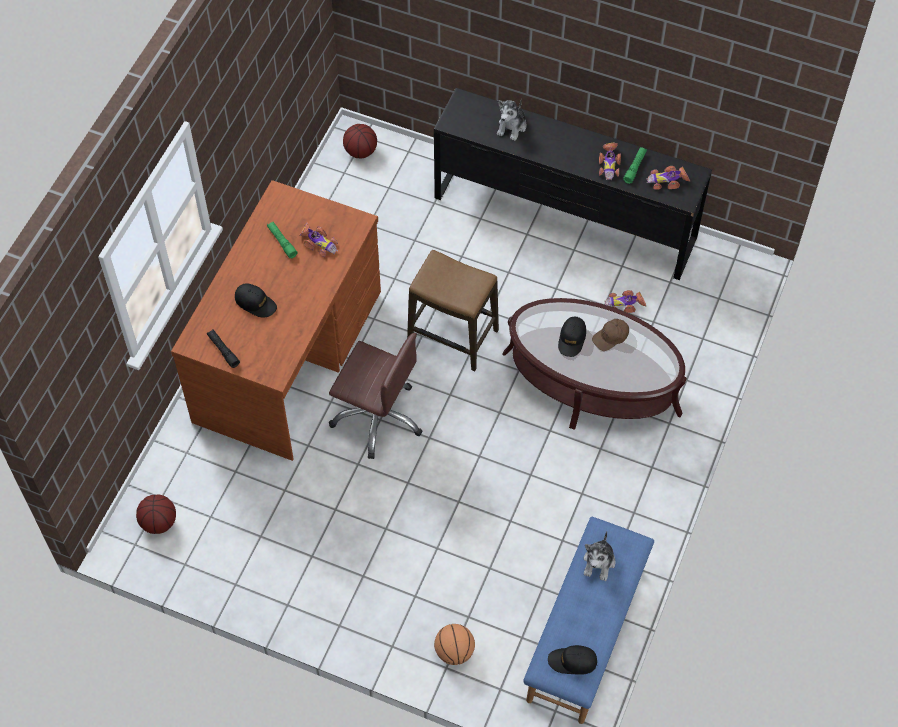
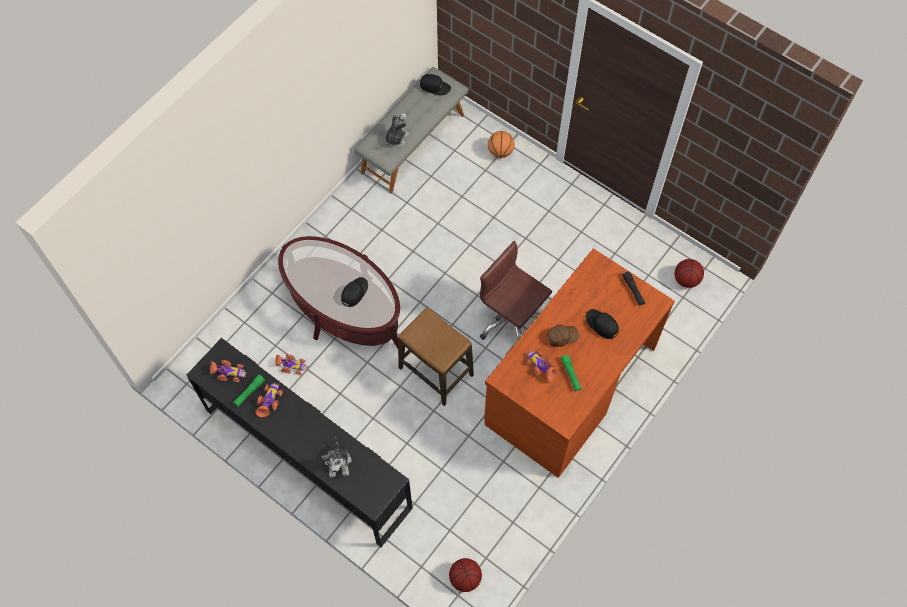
camera: 165 degrees left, 5 degrees up
plush toy [497,98,526,141] -> plush toy turned 135 degrees clockwise [321,437,352,478]
blue bench [523,517,654,724] -> grey bench [353,67,468,194]
brown cap [592,319,629,351] -> brown cap moved to [547,325,579,347]

